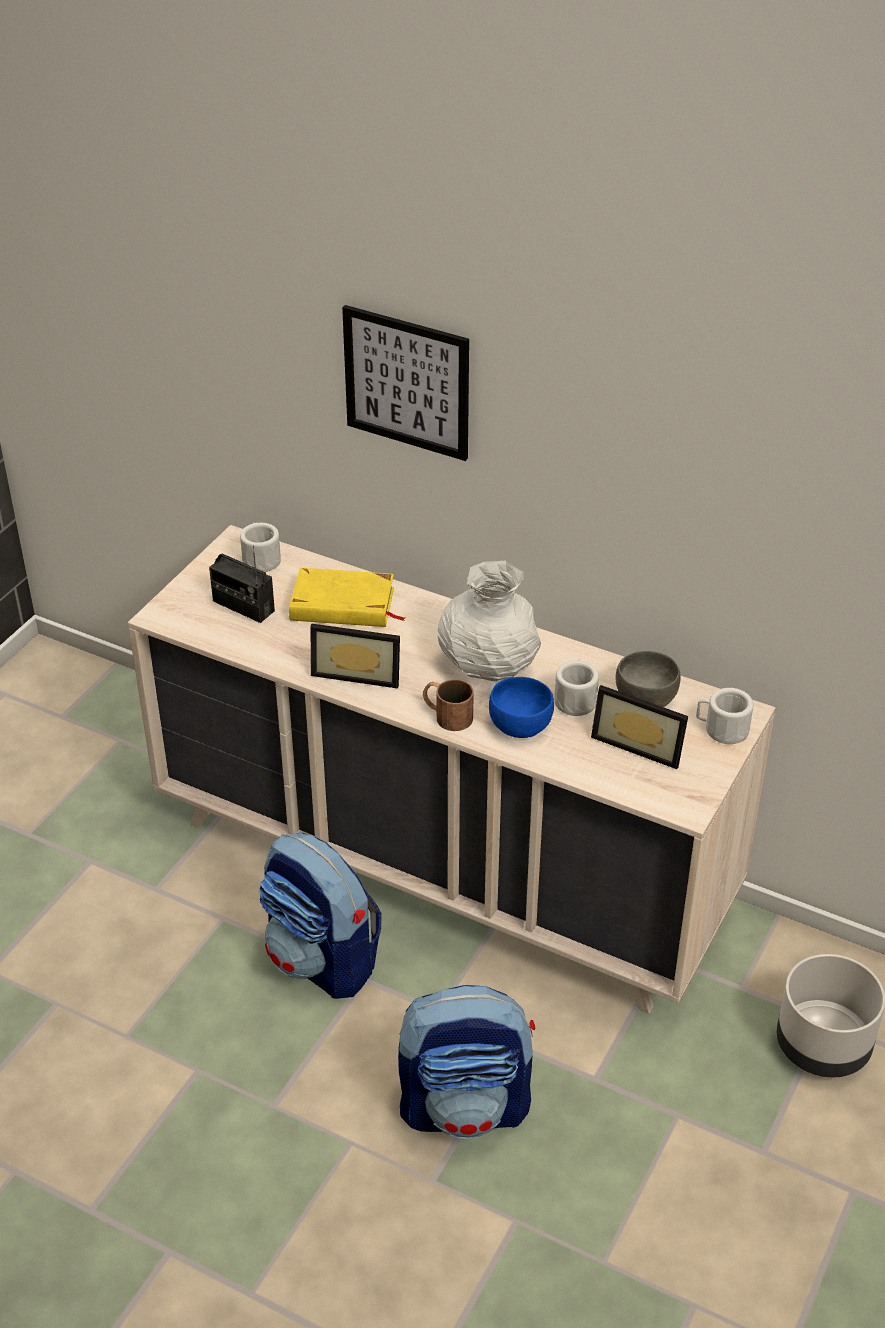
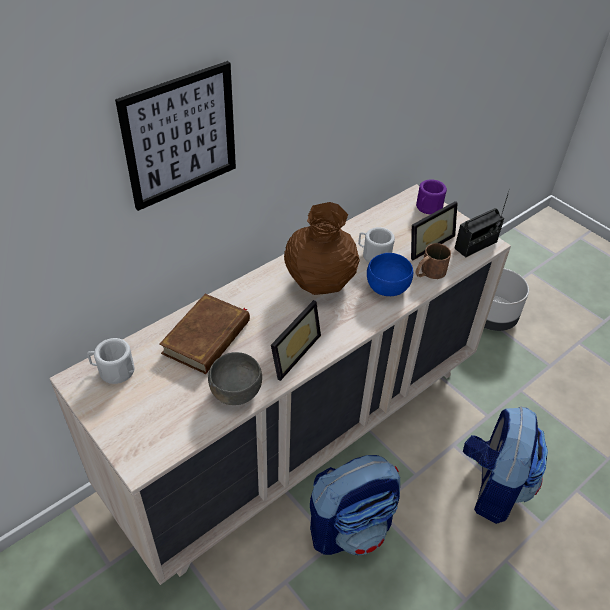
camera: 70 degrees left, 5 degrees up
radio [209,545,275,623] -> radio moved to [455,189,510,258]
yellow book [289,568,405,627] -> brown book [159,294,250,374]
brown mug [423,679,474,731] -> brown mug moved to [416,243,451,279]
white vase [438,561,541,681] -> brown vase [284,202,360,295]
grey bowl [615,651,681,707] -> grey bowl moved to [208,352,262,405]
white mug [696,688,754,744] -> purple mug [416,179,447,214]

